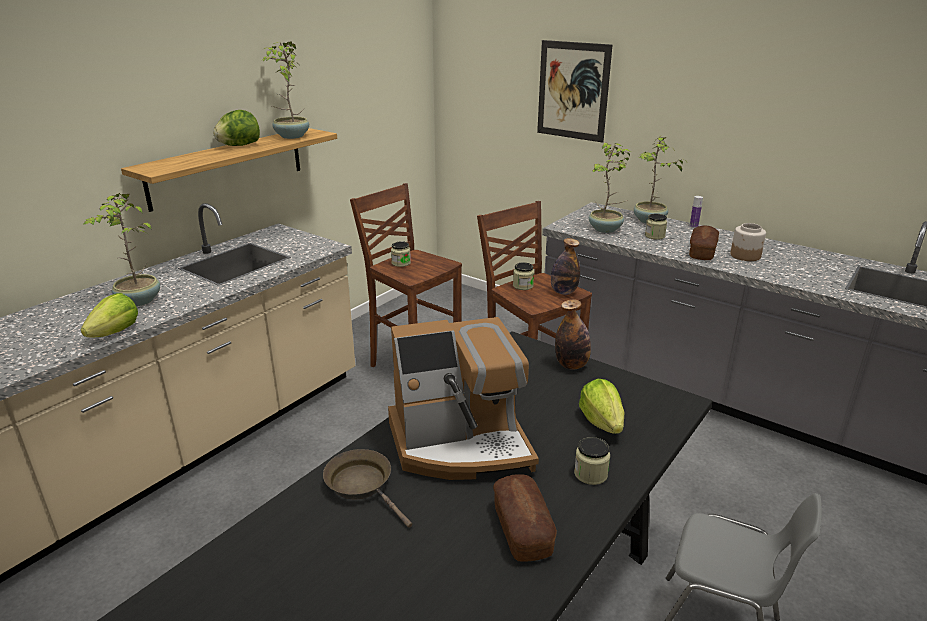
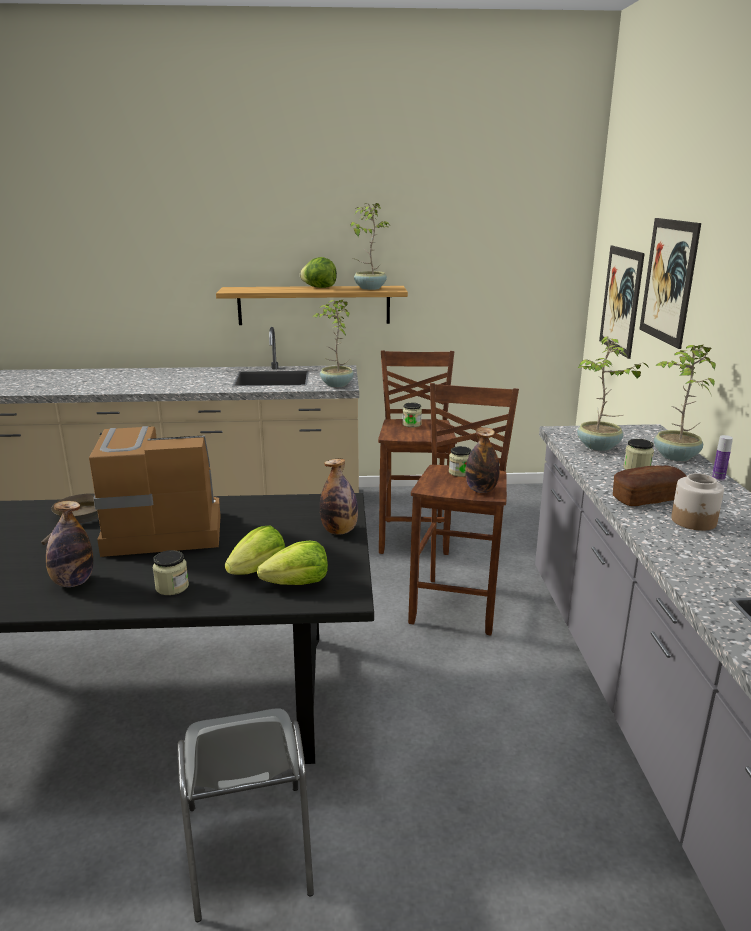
camera: 50 degrees right, 5 degrees down
lettuce [81,293,138,337] -> lettuce moved to [257,540,328,585]
potted plant [83,192,160,306] -> potted plant moved to [313,300,354,387]
coffee machine [388,317,539,480] -> coffee machine turned 135 degrees clockwise [89,426,221,557]
bread [493,474,557,562] -> bottle [46,501,93,587]
none -> picture [599,246,645,359]

